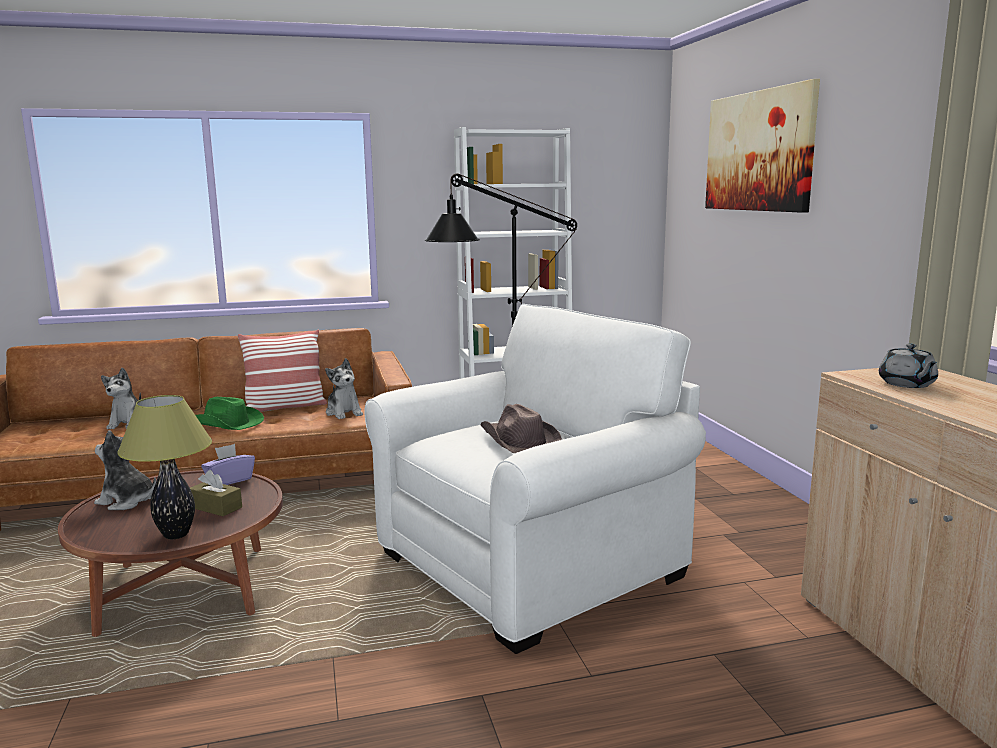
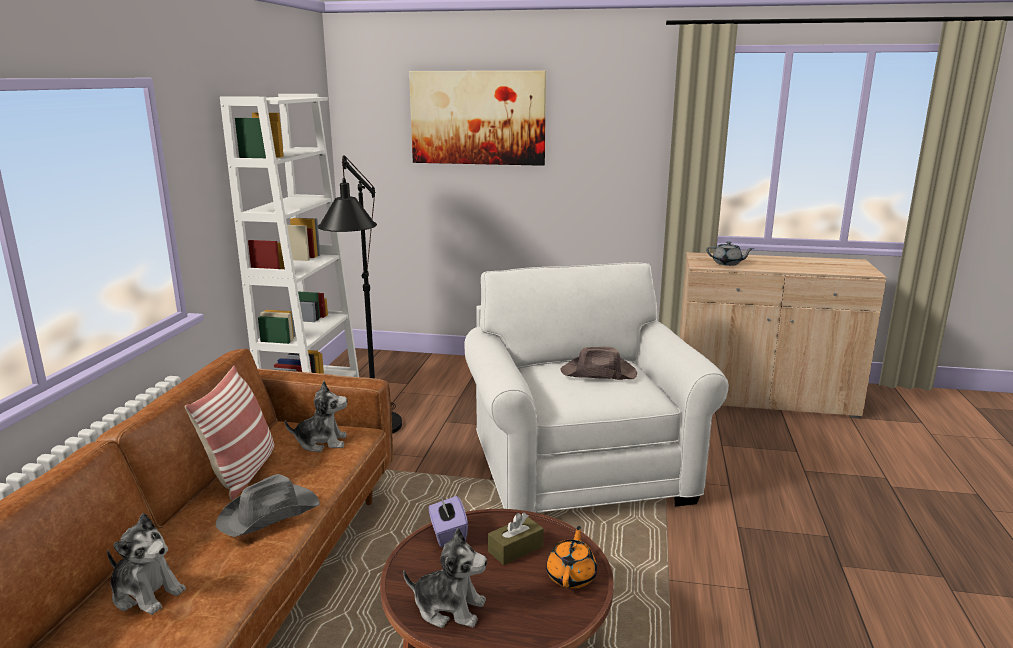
camera: 65 degrees left, 5 degrees up
plush toy [94,430,156,510] -> plush toy turned 120 degrees counterclockwise [403,528,487,628]
table lamp [117,395,212,539] -> orange teapot [546,526,597,589]
green hat [195,397,264,430] -> grey hat [216,474,320,537]

